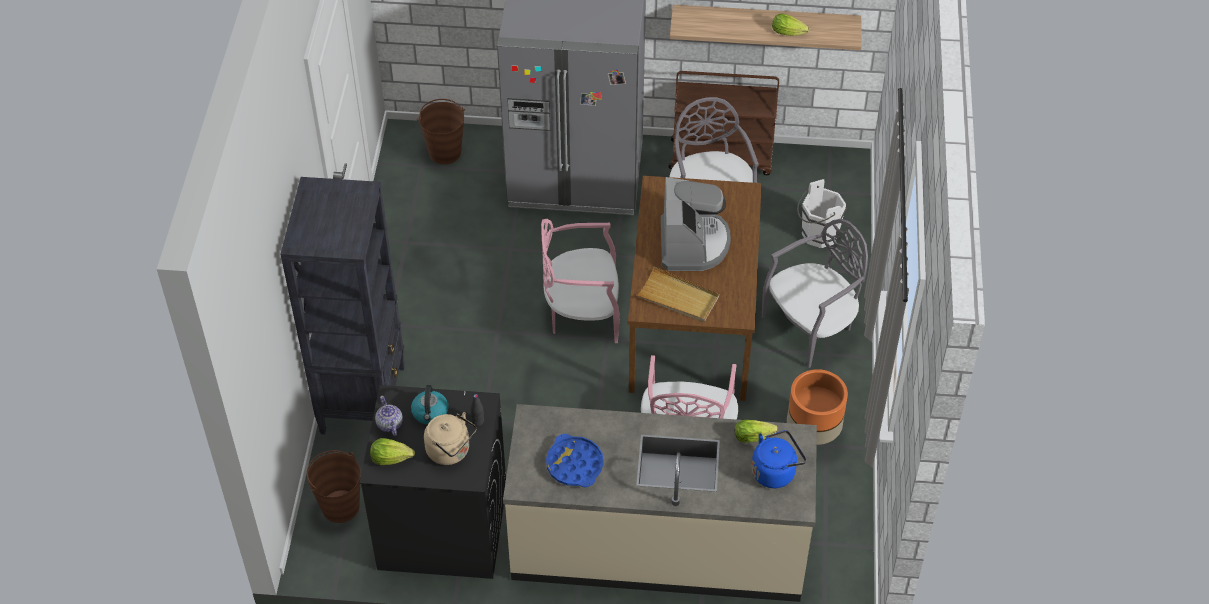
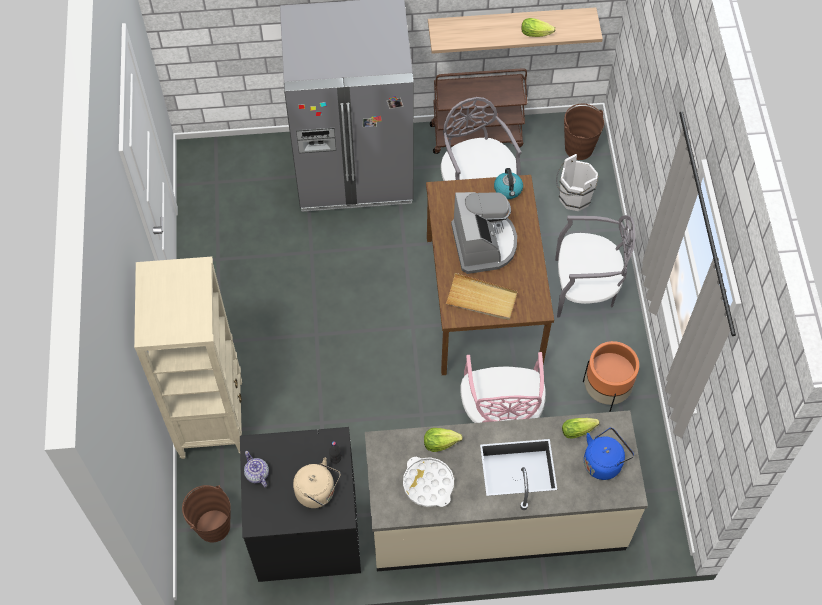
camera: 10 degrees left, 10 degrees up
black bookcase [280,177,405,435] -> beige bookcase [134,256,242,459]
lettuce [370,438,415,465] -> lettuce moved to [424,428,463,452]
kettle [411,385,448,425] -> kettle moved to [494,168,523,199]
brown bucket [417,99,465,165] -> brown bucket moved to [564,104,604,160]
pink chair [541,219,620,343] -> none
blue tray [546,434,604,487] -> white tray [403,457,454,507]
grey chair [762,219,868,368] -> grey chair turned 45 degrees clockwise [555,215,635,318]

